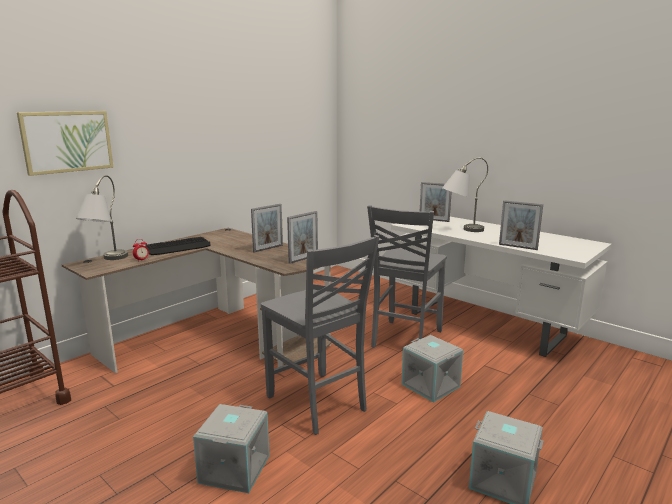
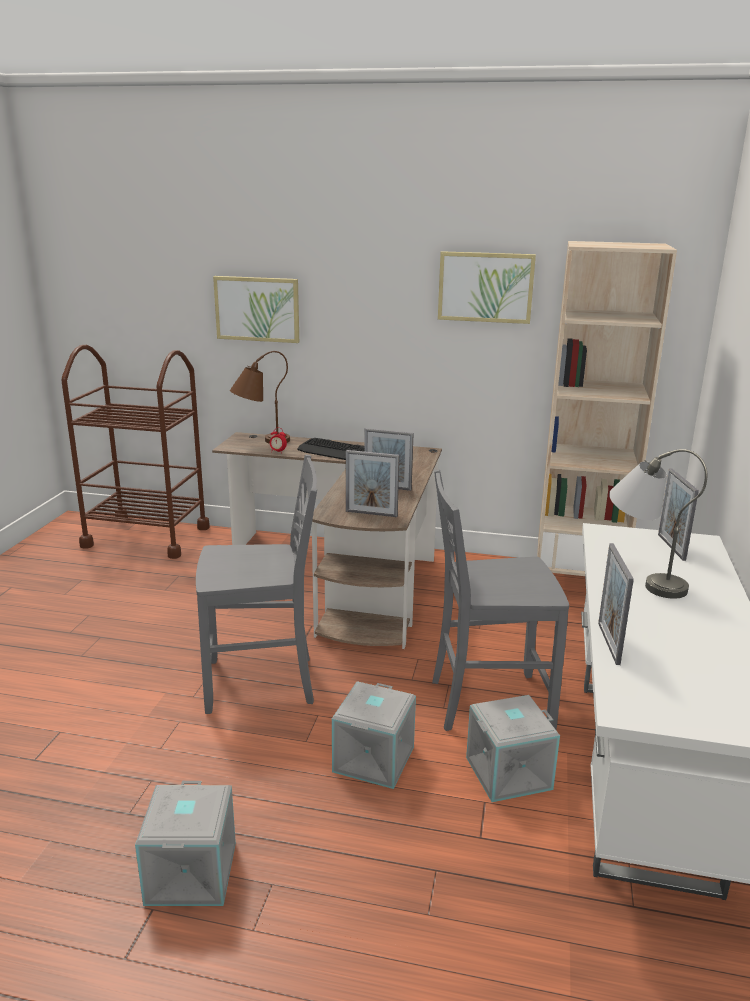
camera: 60 degrees right, 5 degrees up
grey table lamp [76,175,128,260] -> brown table lamp [230,351,290,444]
grey storage box [193,404,269,493] -> grey storage box moved to [466,695,560,802]
grey chair [261,235,380,435] -> grey chair turned 120 degrees counterclockwise [196,455,317,714]
none -> picture [438,251,536,324]
none -> beige bookcase [537,241,677,576]

